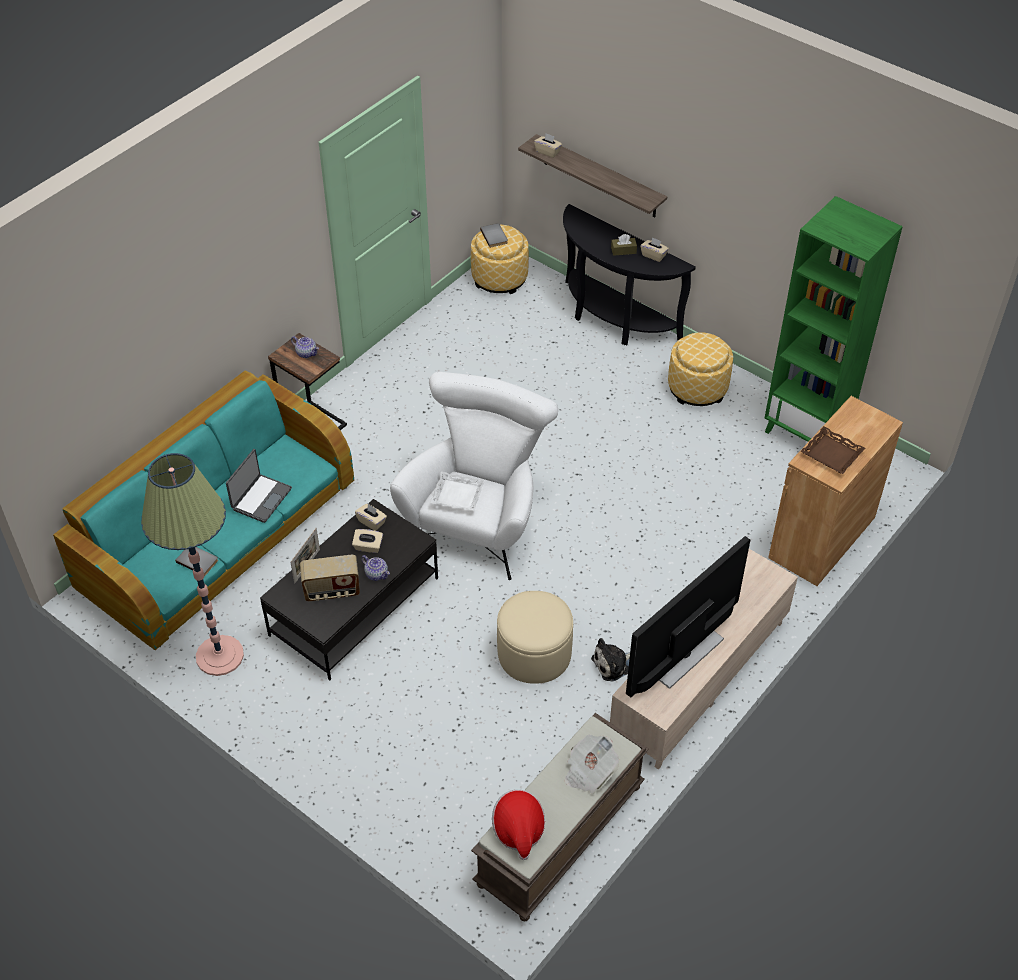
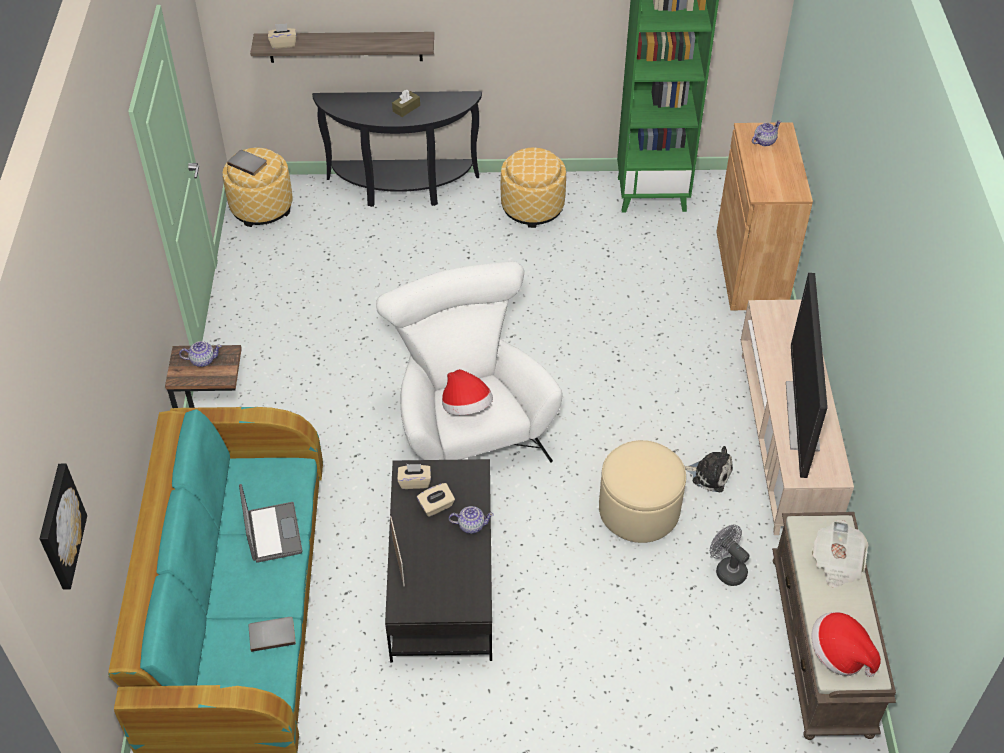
camera: 40 degrees left, 0 degrees up
floor lamp [141,453,244,676] -> none
radio [300,555,360,601] -> none
white tray [429,472,485,511] -> hat [442,369,493,415]
plush toy [591,638,630,682] -> plush toy turned 90 degrees counterclockwise [684,446,733,492]
beige tissue box [641,237,669,262] -> none
brown tray [801,426,866,474] -> none
none -> picture [40,464,87,589]
none -> grey fan [710,525,749,586]
none -> teapot [752,121,781,146]

